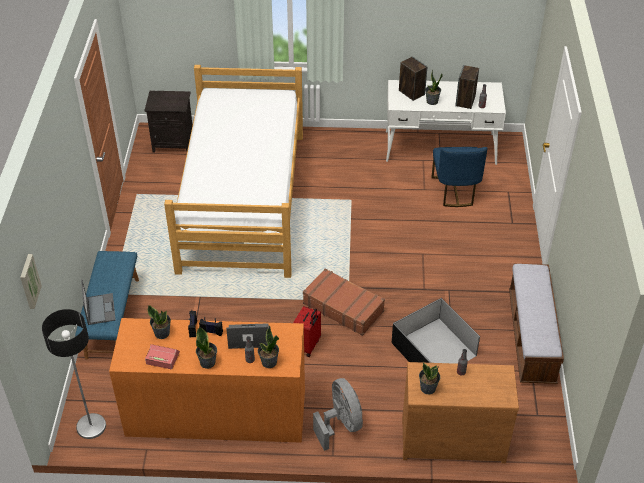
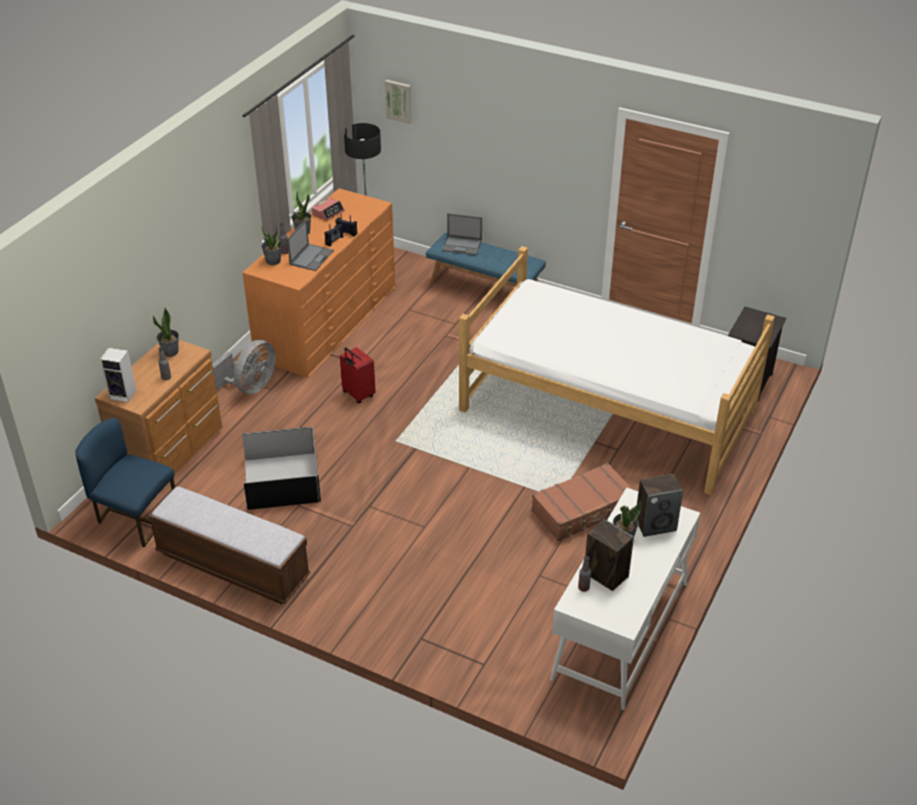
camera: 115 degrees right, 5 degrees down
potted plant [147,305,171,339] -> none
brown suitcase [303,268,385,336] -> brown suitcase moved to [531,463,634,541]
grey fan [313,378,363,451] -> grey fan turned 60 degrees counterclockwise [212,340,276,394]
blue chair [431,147,488,207] -> blue chair moved to [75,418,175,548]
none -> speaker [100,348,136,402]

